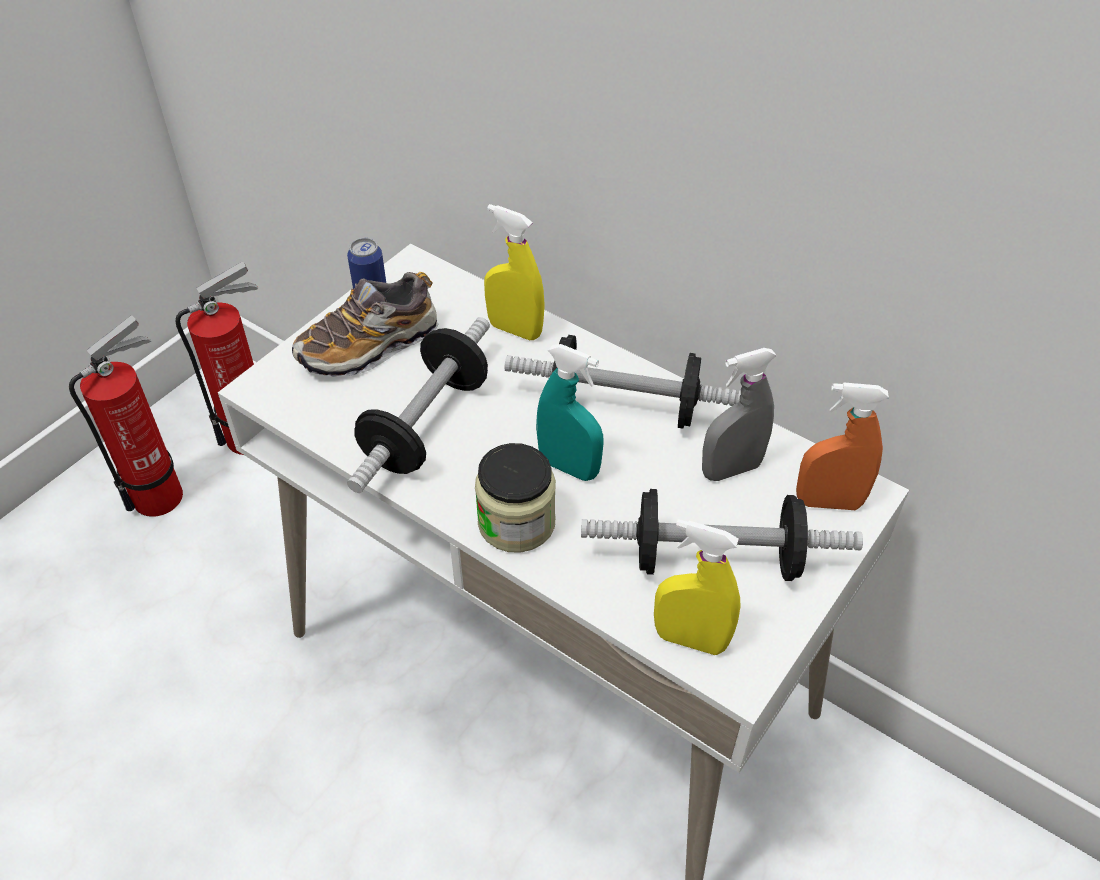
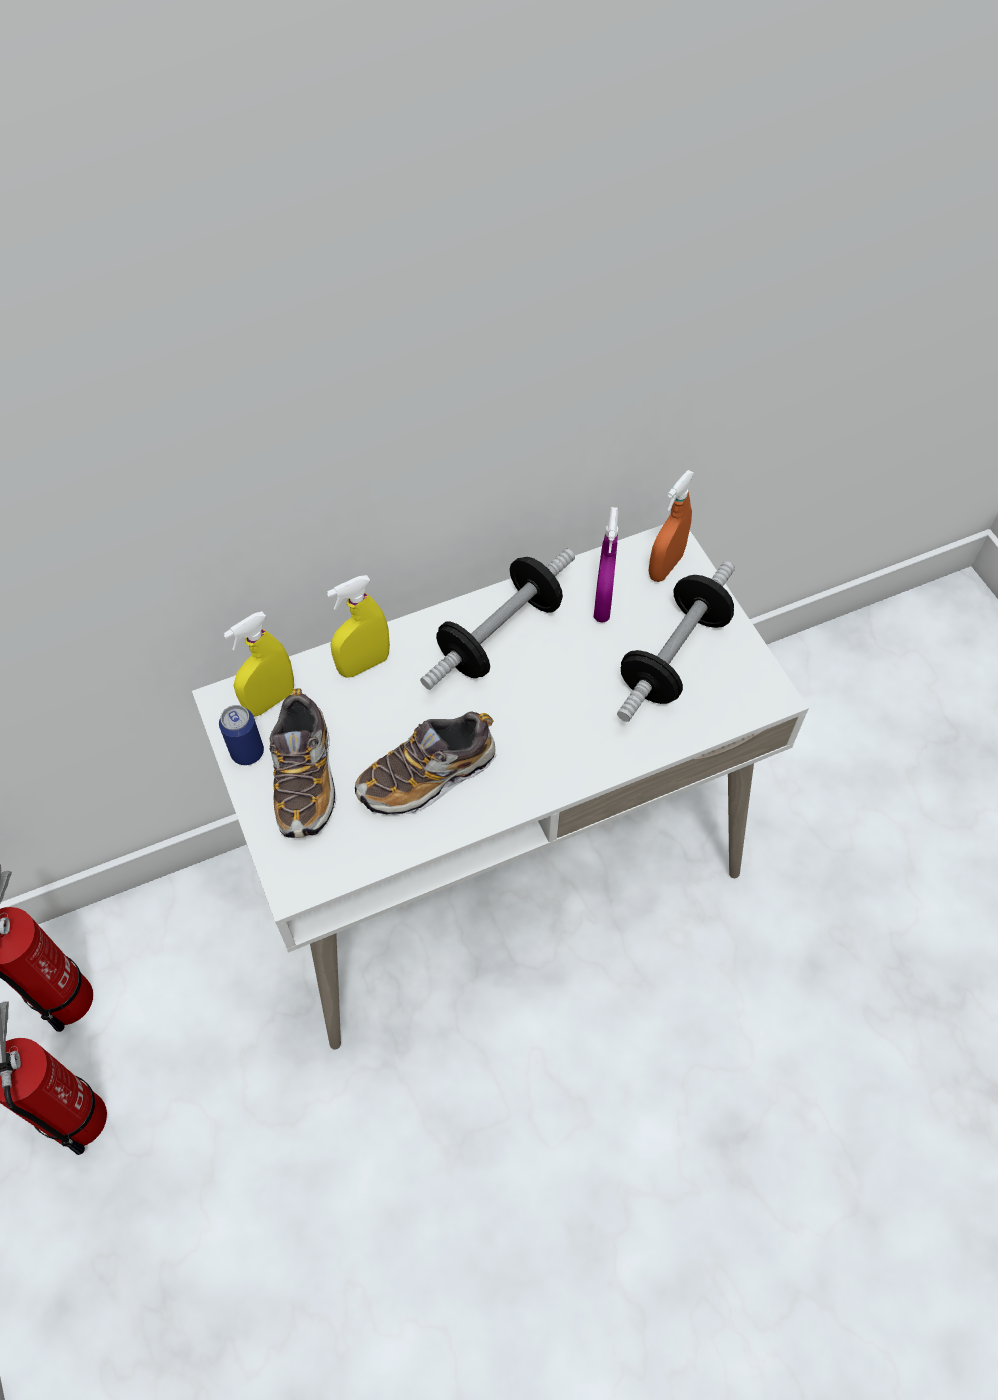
camera: 60 degrees left, 10 degrees up
dumbbell [347,317,490,493] -> shoe [355,711,497,815]
jar [475,443,556,553] -> none
turquoise spray bottle [536,344,604,481] -> none
yellow spray bottle [654,519,740,655] -> yellow spray bottle moved to [223,611,294,716]
grey spray bottle [702,348,777,481] -> purple spray bottle [593,507,618,623]

